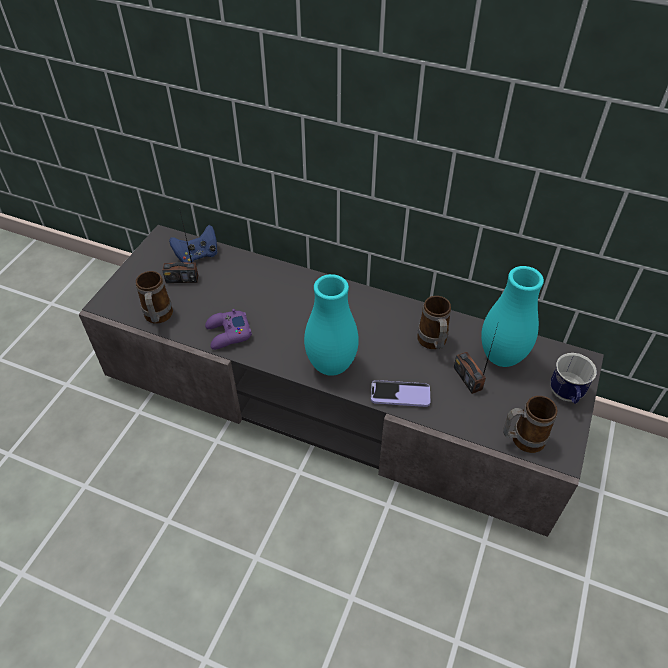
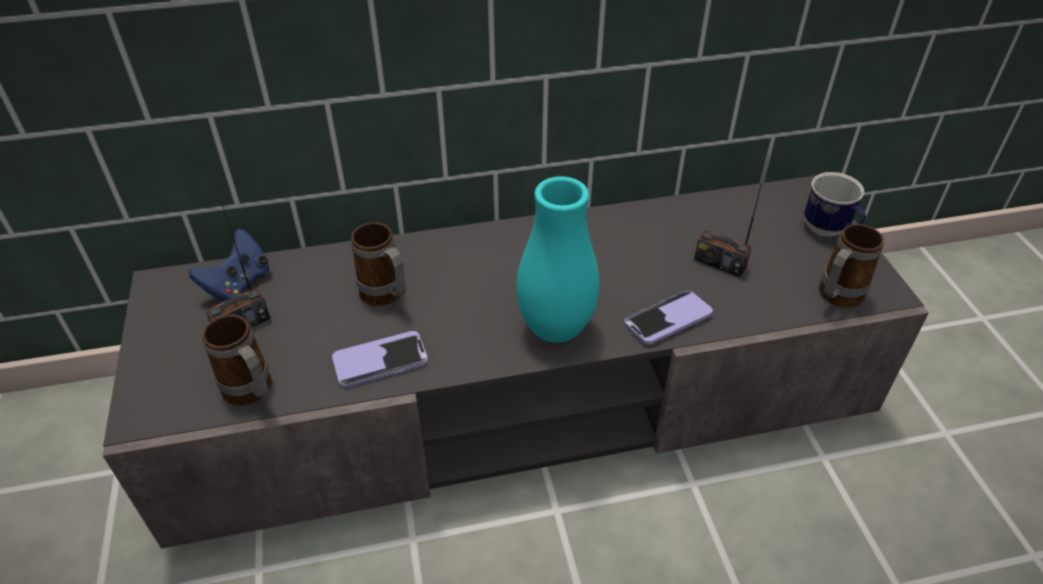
camera: 35 degrees left, 5 degrees down
purple game controller [205,309,252,350] -> phone [332,331,428,388]
mug [417,296,451,349] -> mug moved to [351,222,406,306]
turquoise vase [481,266,544,367] -> none

